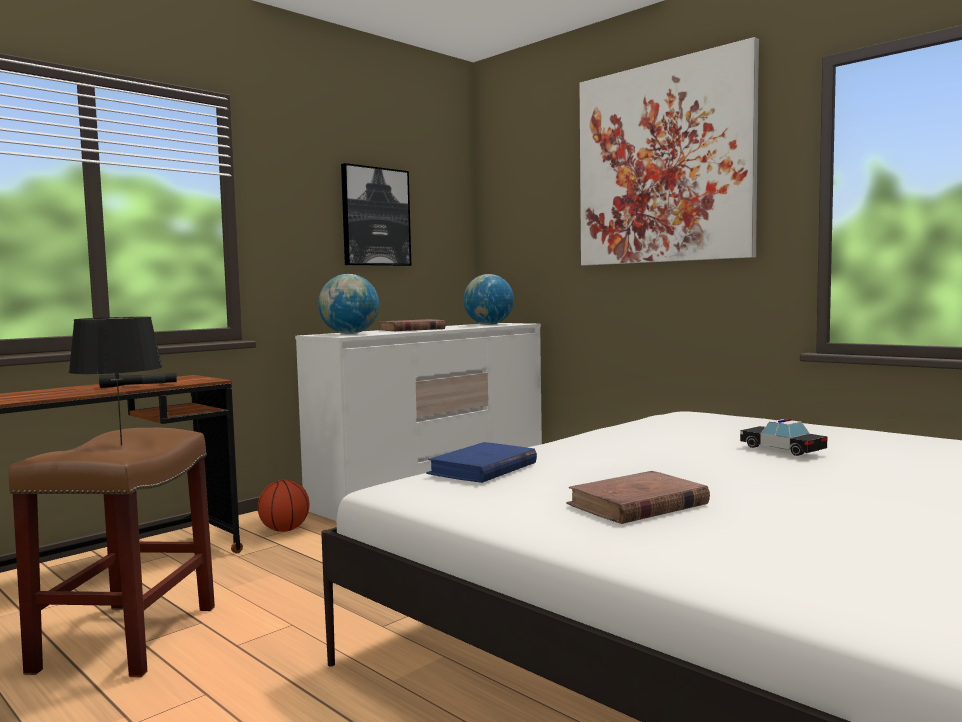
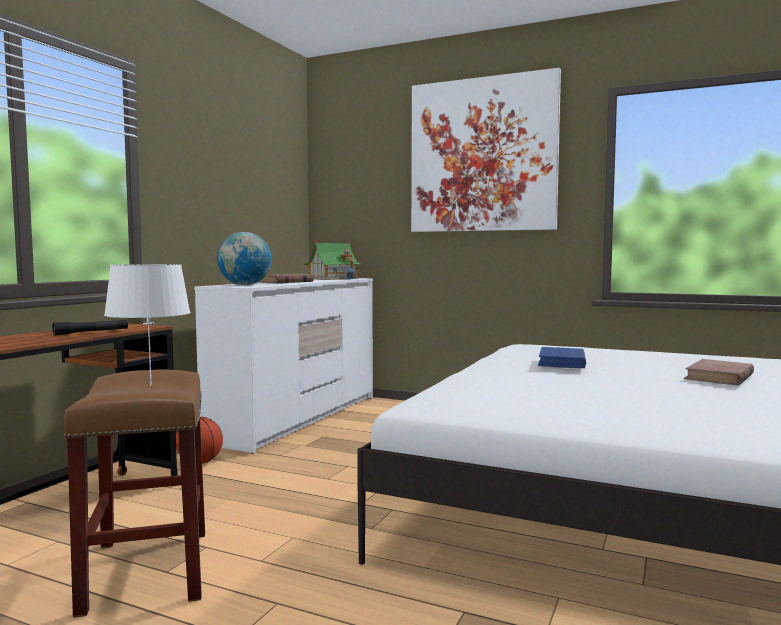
camera: 20 degrees left, 0 degrees up
black table lamp [69,317,162,445] -> white table lamp [104,264,191,386]
picture [341,163,411,266] -> none
blue book [426,442,537,483] -> blue book moved to [538,347,586,368]
globe [463,274,514,325] -> toy house [304,240,362,280]
brown book [566,471,710,524] -> brown book moved to [684,359,754,385]
toy car [740,419,828,456] -> none

